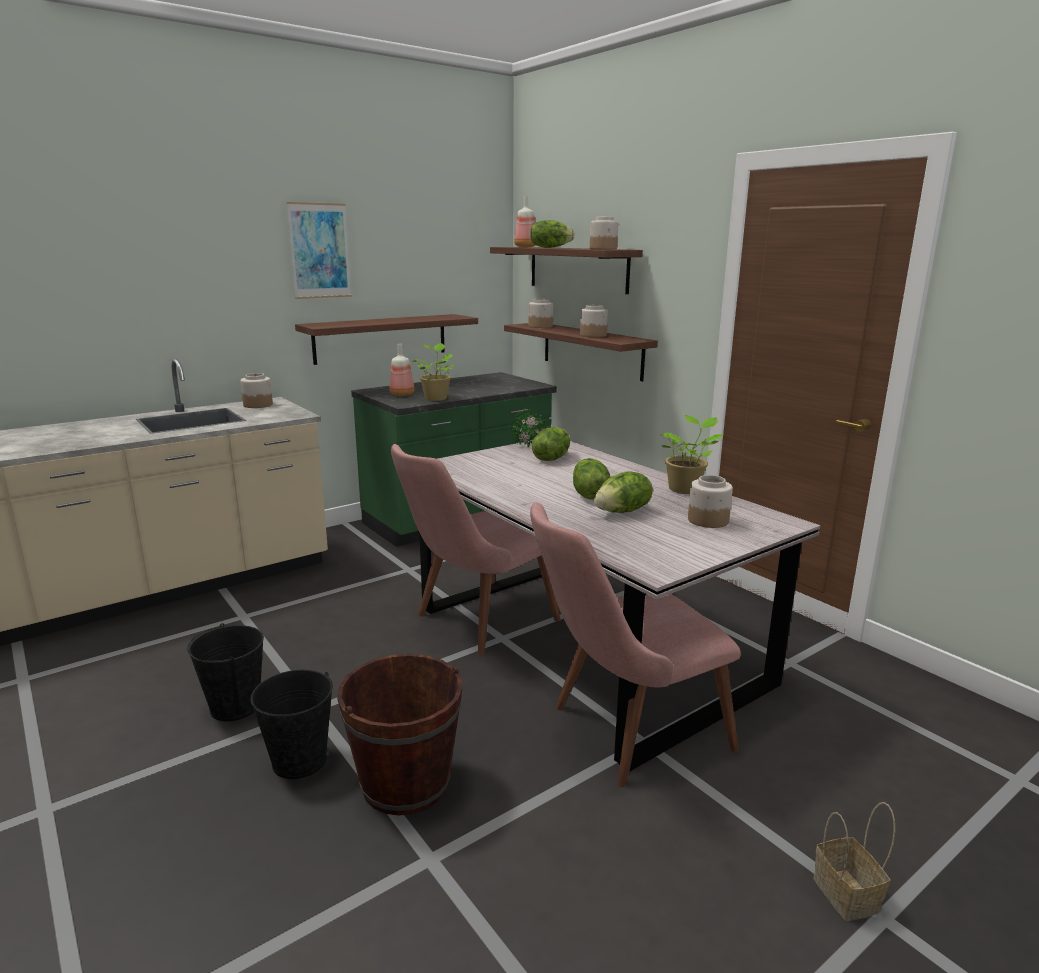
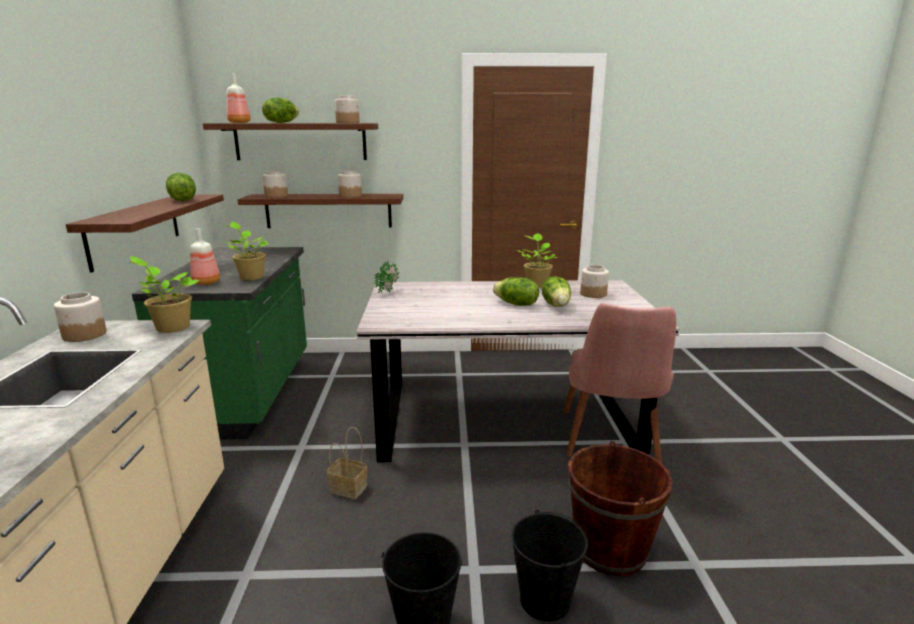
camera: 55 degrees left, 0 degrees up
picture [287,202,352,299] -> none
pink chair [391,444,561,655] -> none
lettuce [532,427,570,461] -> lettuce moved to [166,173,196,201]
basket [814,802,895,921] -> basket moved to [326,427,367,499]
none -> potted plant [129,256,200,333]

